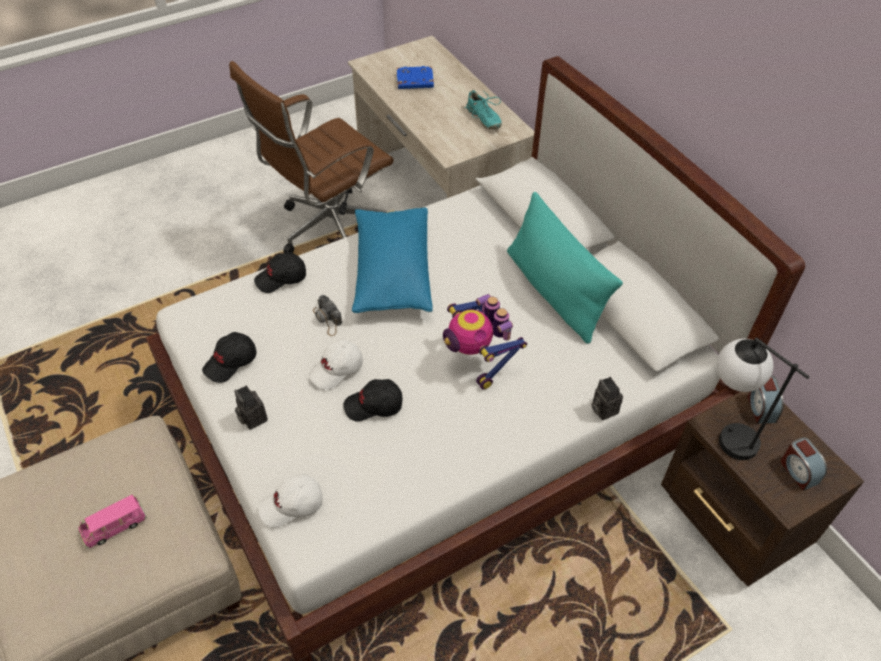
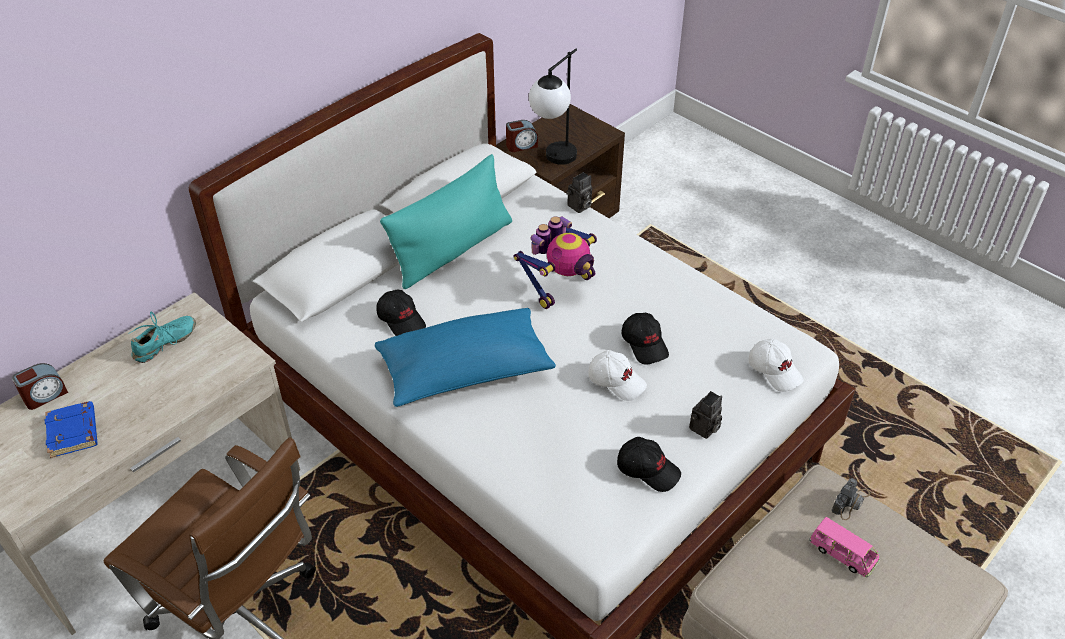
camera: 105 degrees left, 5 degrees down
black cap [254,252,306,293] -> black cap moved to [377,290,426,336]
camera [313,295,342,336] -> camera moved to [832,478,870,520]
alarm clock [781,437,827,491] -> alarm clock moved to [12,363,68,410]

